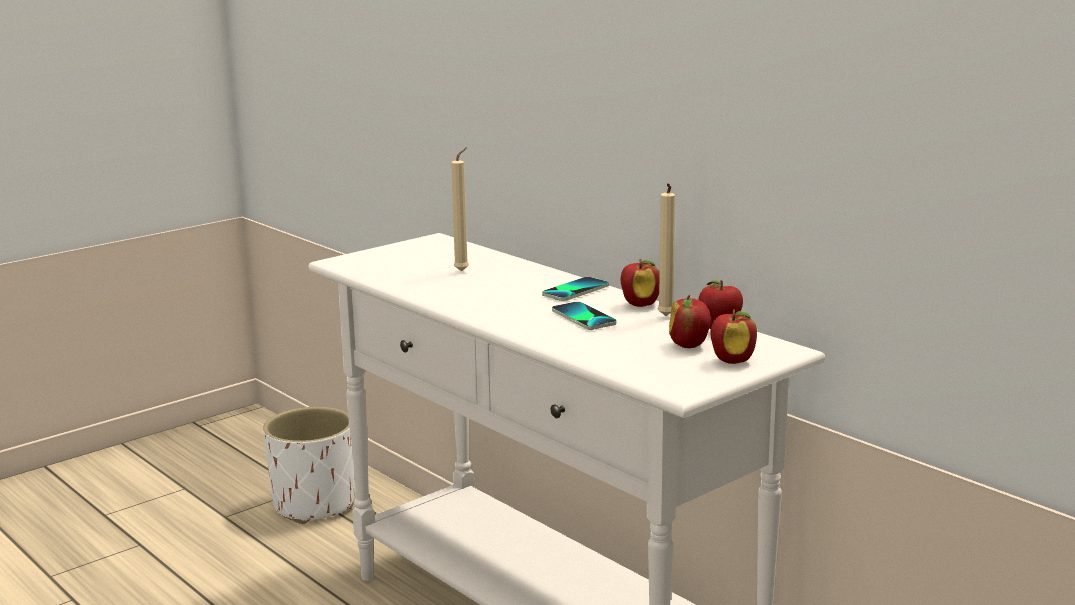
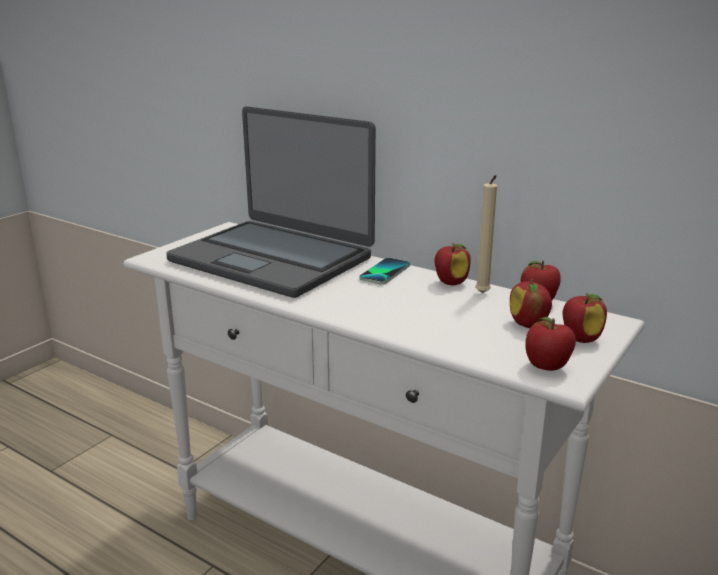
camera: 15 degrees left, 5 degrees up
white planter [263,407,354,524] -> none
beige candle [451,147,469,272] -> laptop [166,106,376,298]
phone [552,302,617,330] -> none
none -> apple [525,317,576,371]

